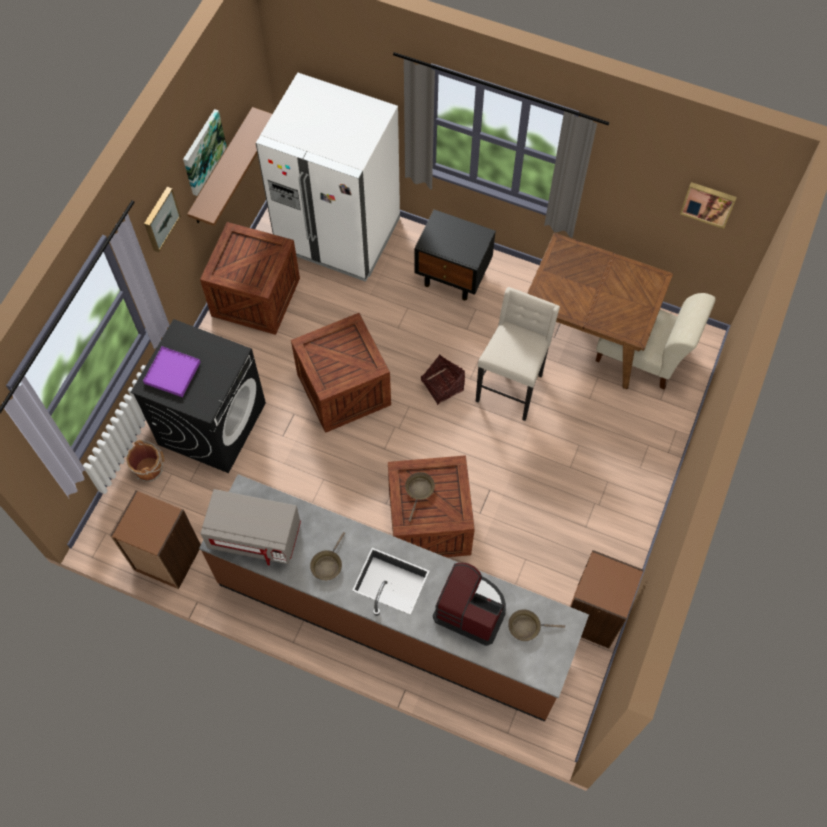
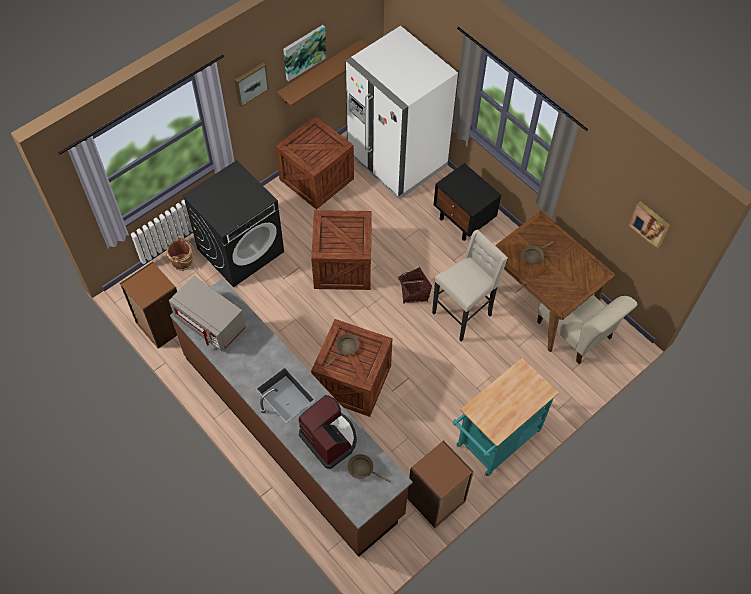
camera: 25 degrees right, 5 degrees down
purple tray [143,346,201,397] -> none
brown frying pan [310,532,345,581] -> brown frying pan moved to [522,241,553,265]
none -> turquoise cart [453,358,559,476]

